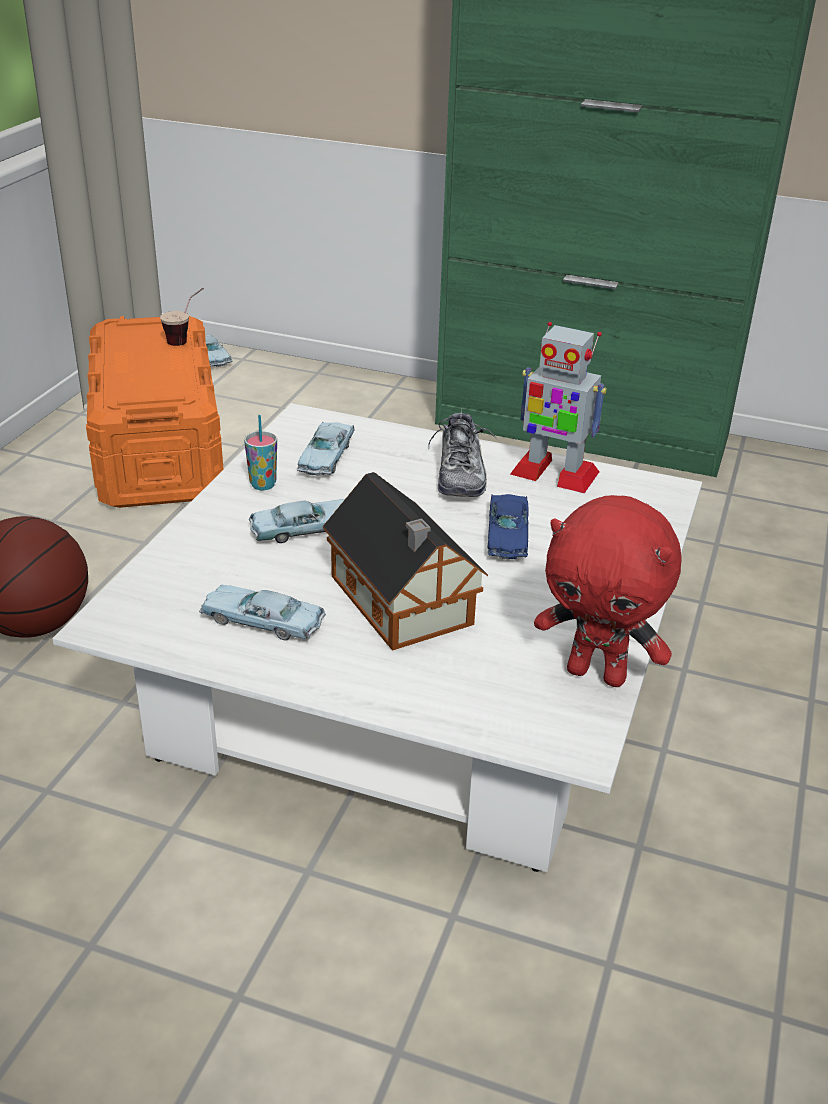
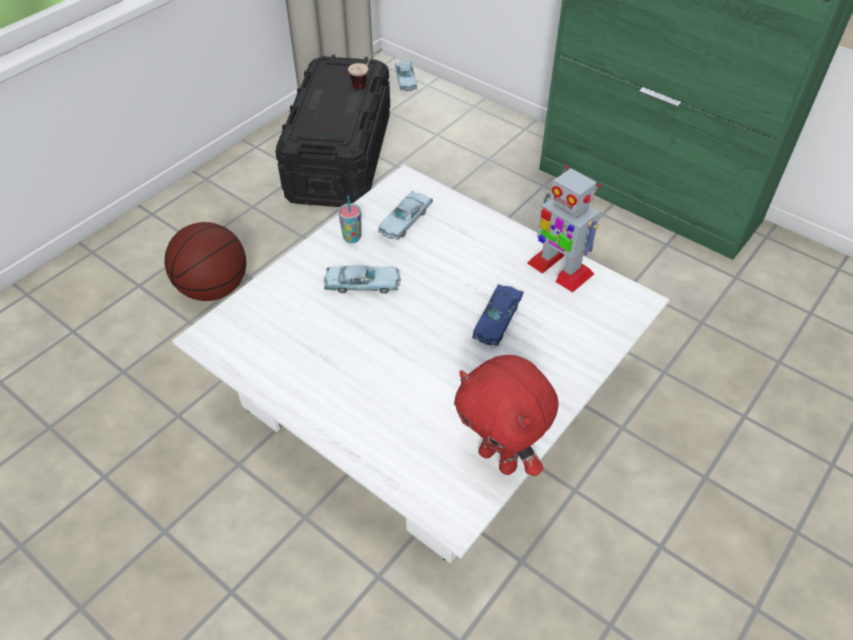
camera: 20 degrees right, 15 degrees up
orange storage box [86,316,224,508] -> black storage box [275,55,390,207]
blue toy car [199,585,326,641] -> none
toy house [323,472,488,651] -> none
shoe [429,407,496,497] -> none

